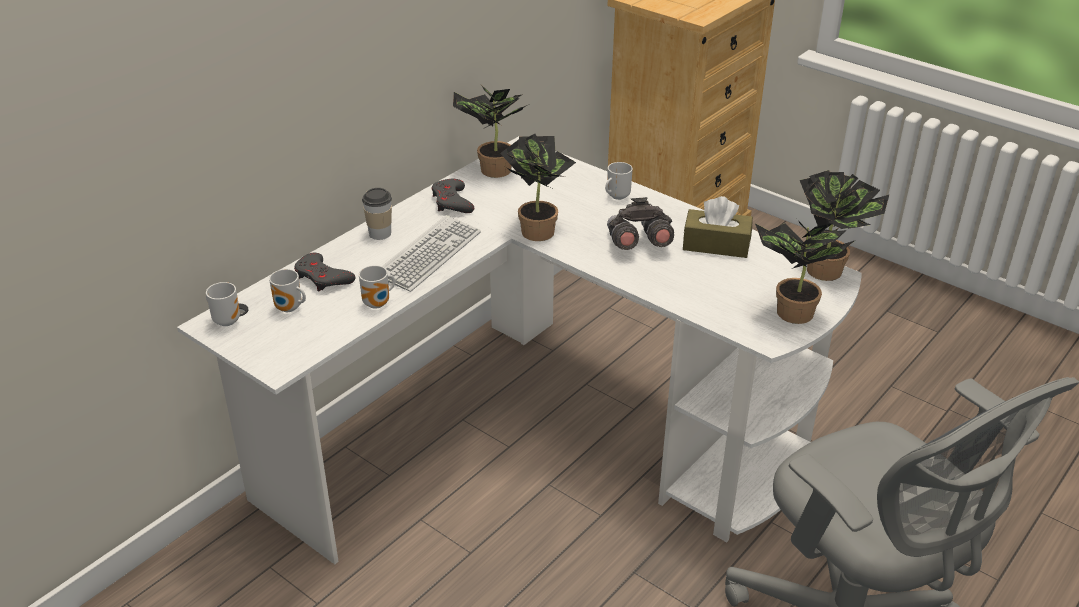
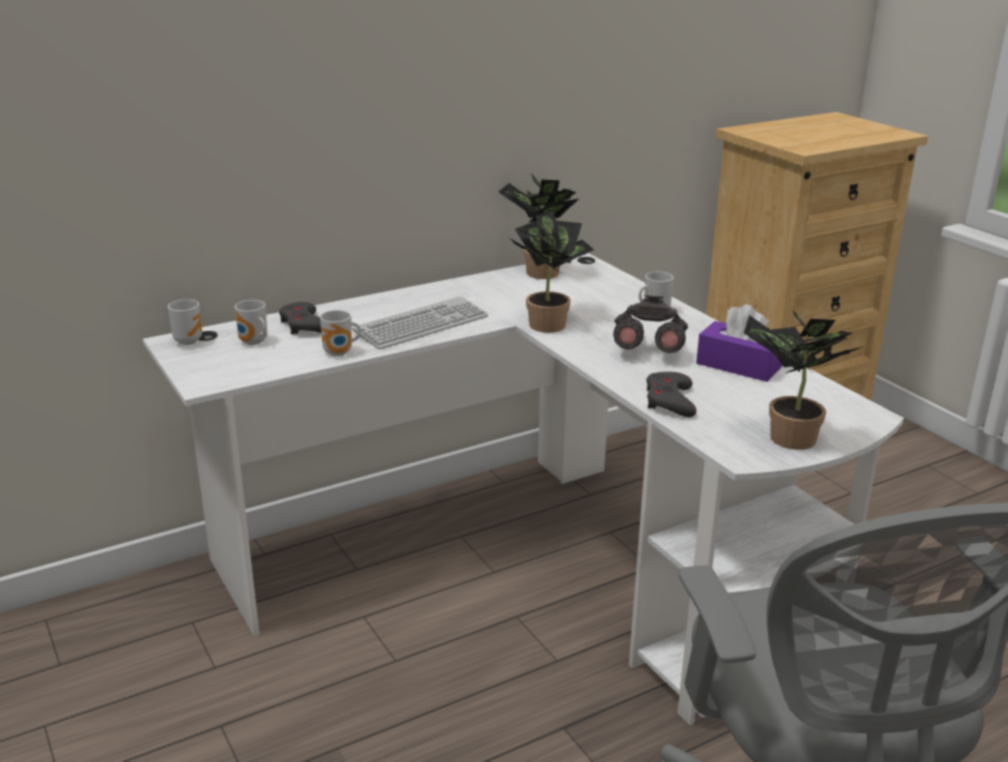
camera: 20 degrees right, 10 degrees down
cup [362,188,392,240] -> none
grey game controller [431,179,474,213] -> grey game controller moved to [646,372,697,417]
brown tissue box [683,196,753,258] -> purple tissue box [696,304,782,382]
potted plant [800,170,890,281] -> none

